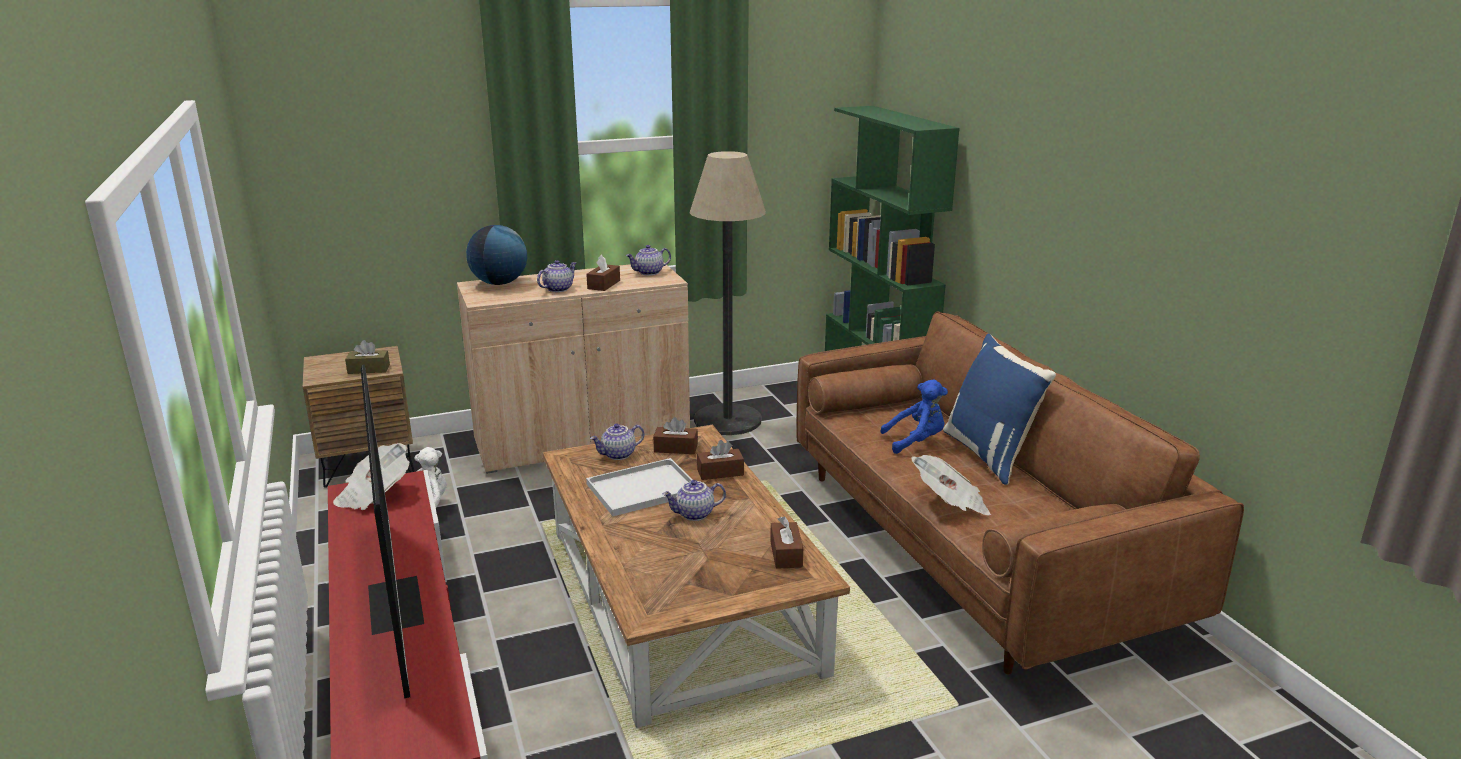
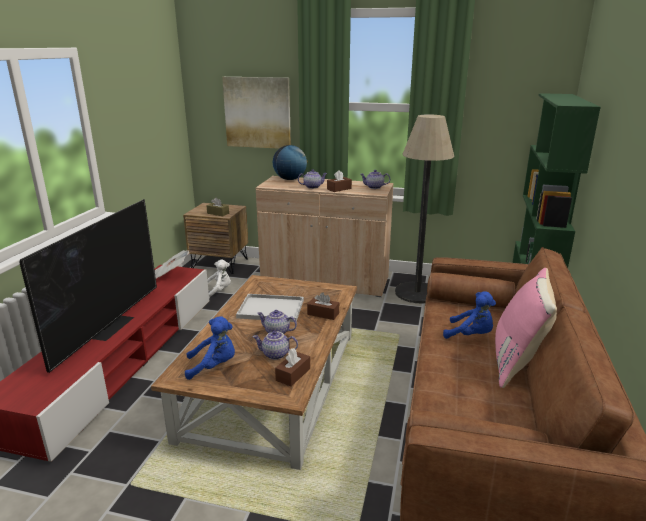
camera: 35 degrees right, 0 degrees up
teapot [590,424,644,460] -> teapot moved to [252,331,298,360]
brown tissue box [653,417,698,454] -> none
newspaper [911,455,991,516] -> none
blue pillow [943,334,1056,485] -> pink pillow [495,268,557,388]
none -> blue plush toy [185,316,235,380]
none -> picture [222,77,291,149]

